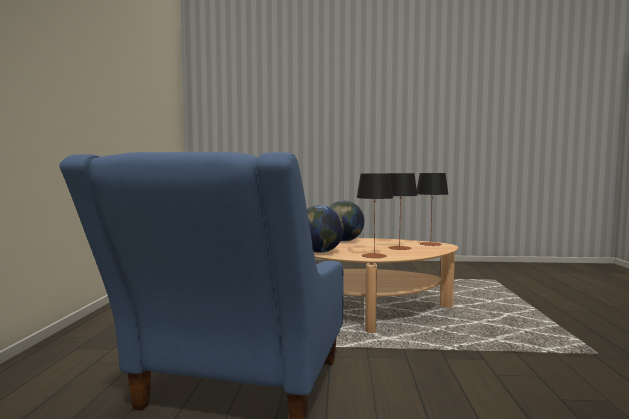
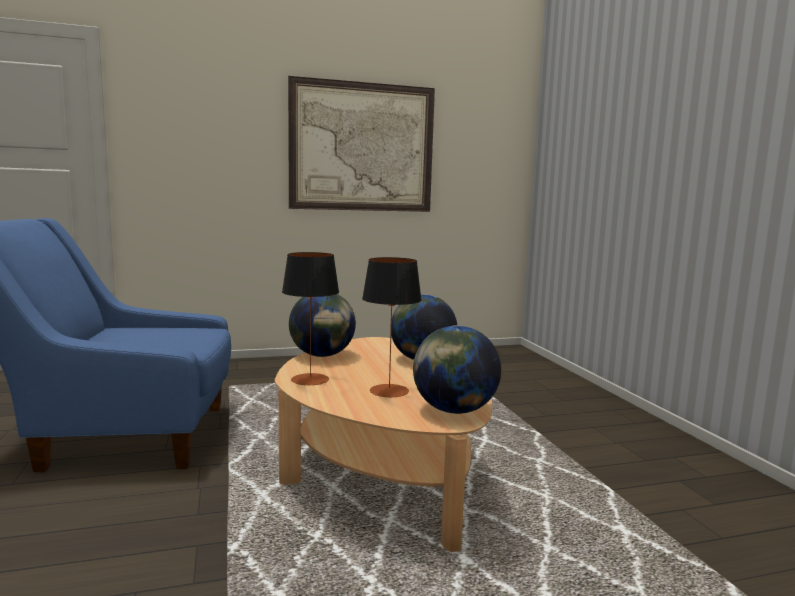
camera: 70 degrees right, 5 degrees up
table lamp [417,173,448,246] -> globe [413,326,501,414]
none -> picture [288,76,435,212]

